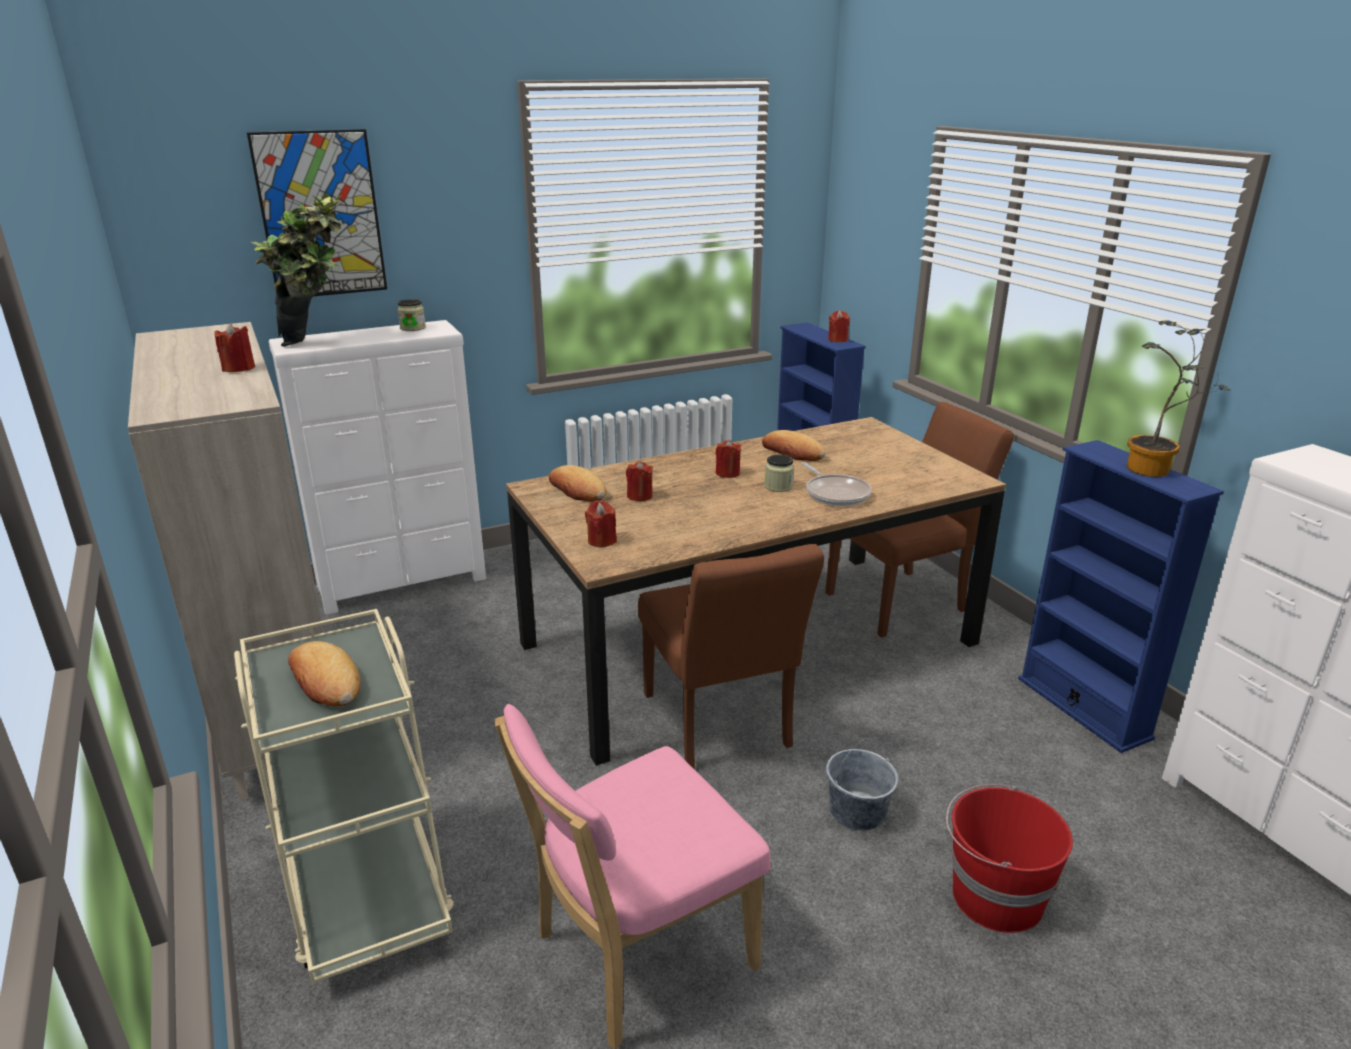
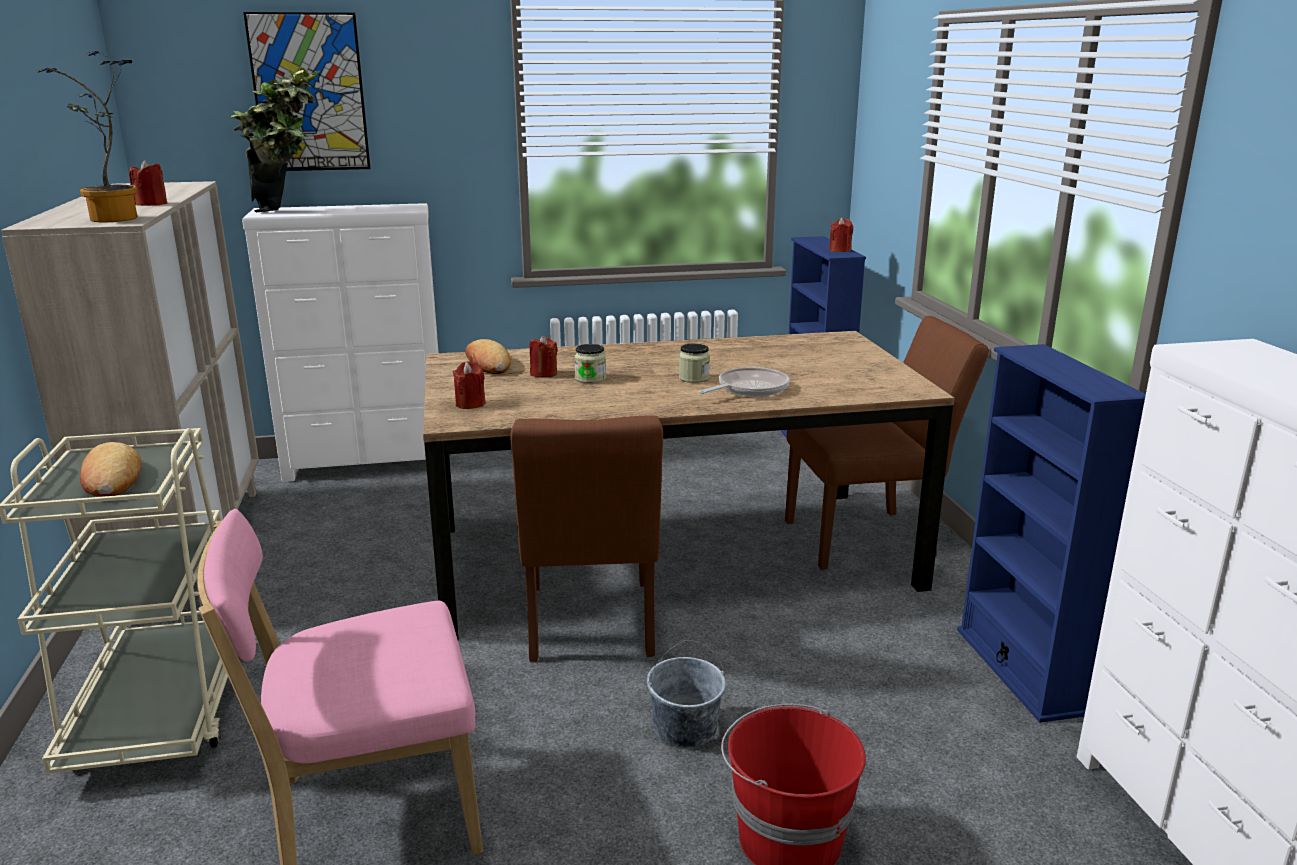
camera: 15 degrees right, 5 degrees down
jar [397,299,426,331] -> jar moved to [575,344,606,383]
red candle [716,440,741,478] -> none
bread [762,430,826,461] -> none
frying pan [801,462,872,506] -> frying pan turned 120 degrees counterclockwise [699,367,790,396]
potted plant [1127,320,1231,477] -> potted plant moved to [36,51,138,222]

